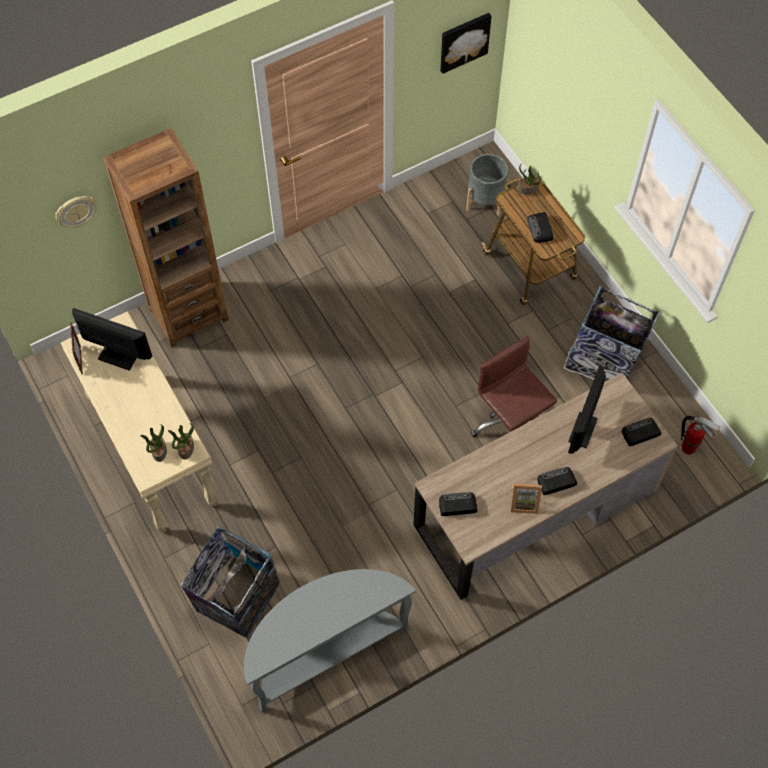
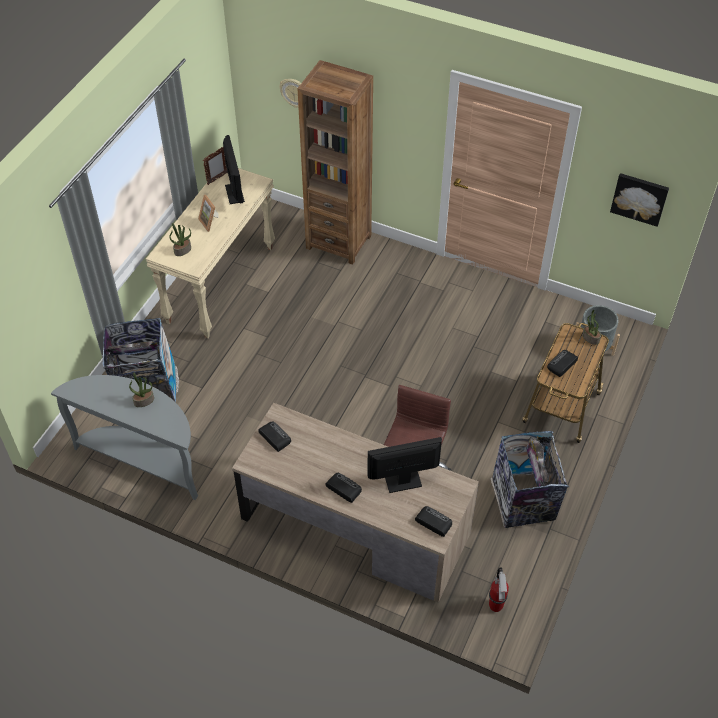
camera: 55 degrees right, 10 degrees down
potted plant [168,423,194,460] -> potted plant moved to [129,373,154,407]
picture frame [511,484,542,514] -> picture frame moved to [198,195,218,232]

